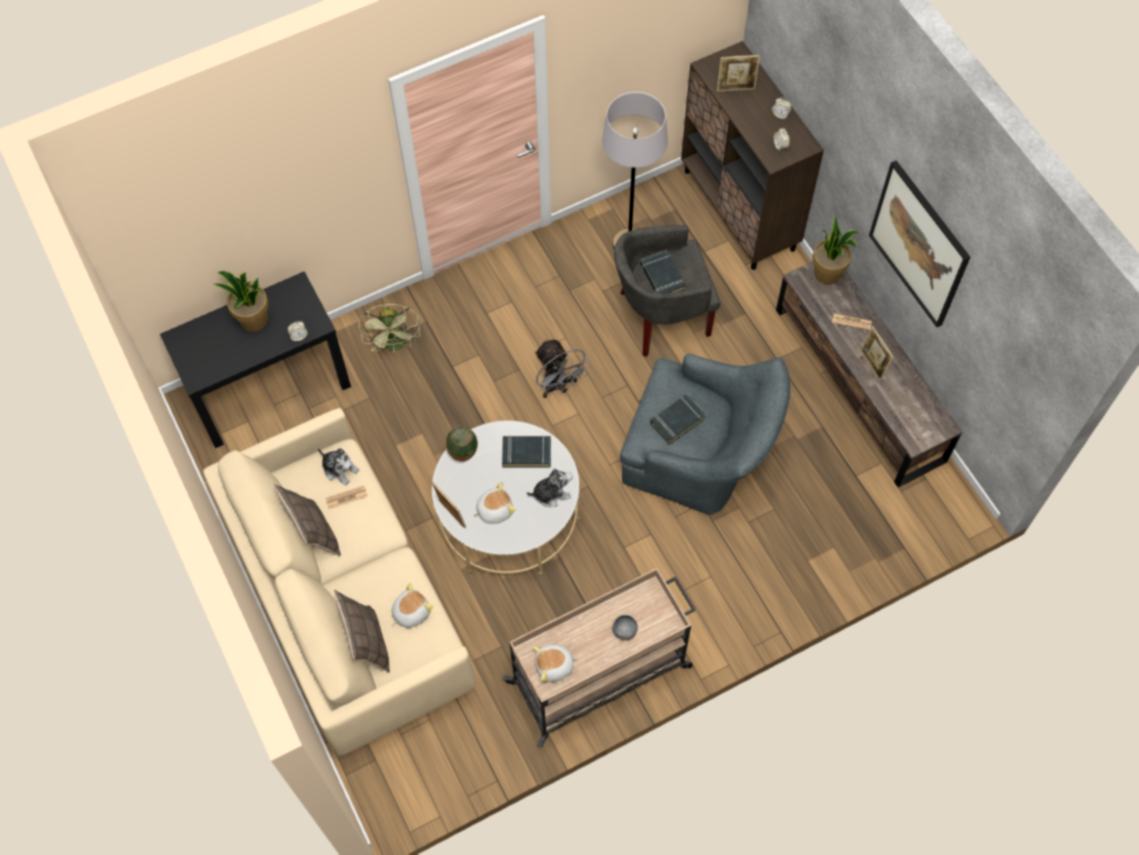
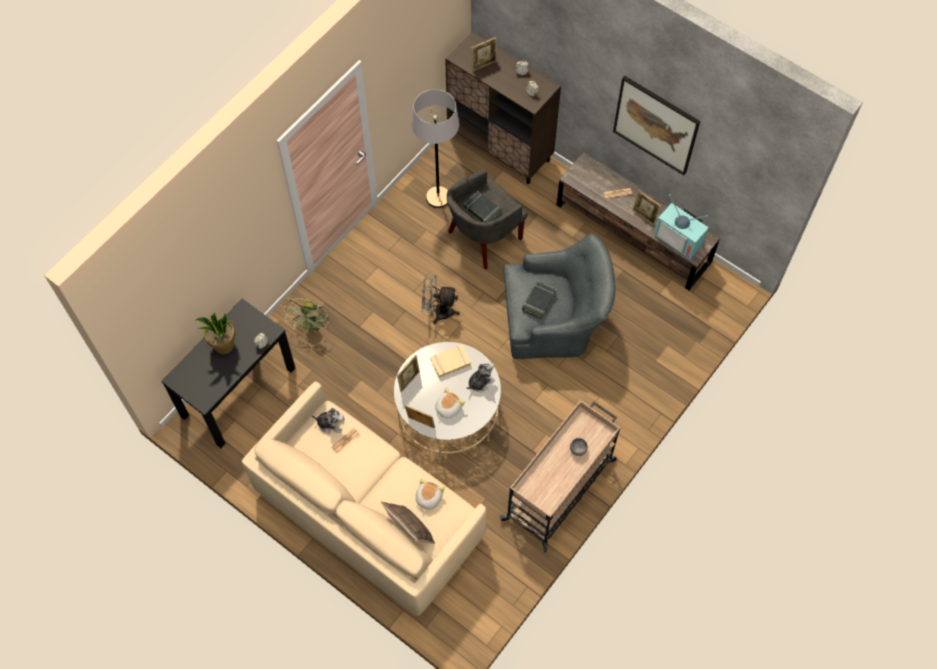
camera: 25 degrees left, 0 degrees up
pillow [274,484,341,556] -> none
green fan [358,304,420,352] -> green fan turned 45 degrees clockwise [284,298,329,333]
vase [446,426,478,461] -> picture frame [397,355,420,393]
black book [502,435,551,467] -> beige book [431,345,471,378]
plush toy [533,645,578,682] -> none
grey fan [535,339,591,398] -> grey fan turned 150 degrees clockwise [421,274,460,324]
potted plant [813,216,859,285] -> none
none -> television [654,194,709,260]

